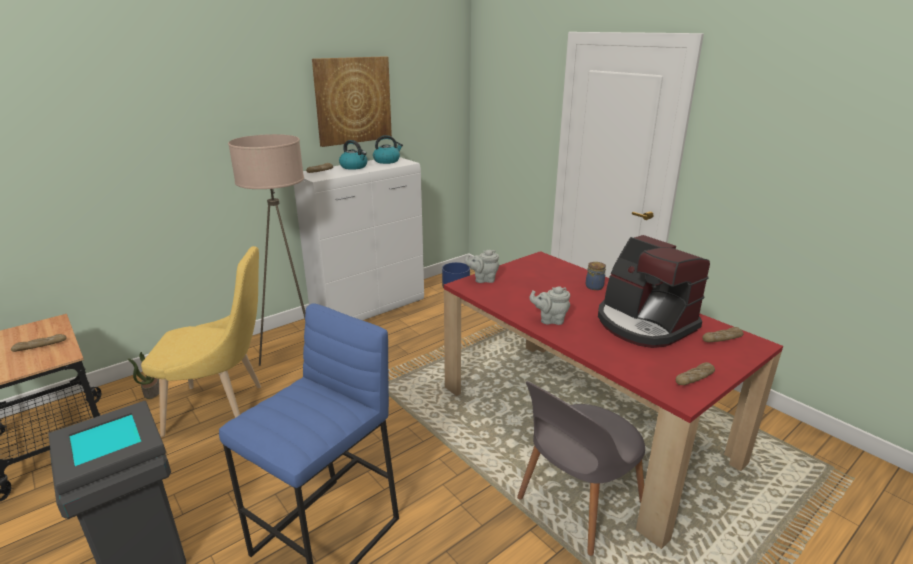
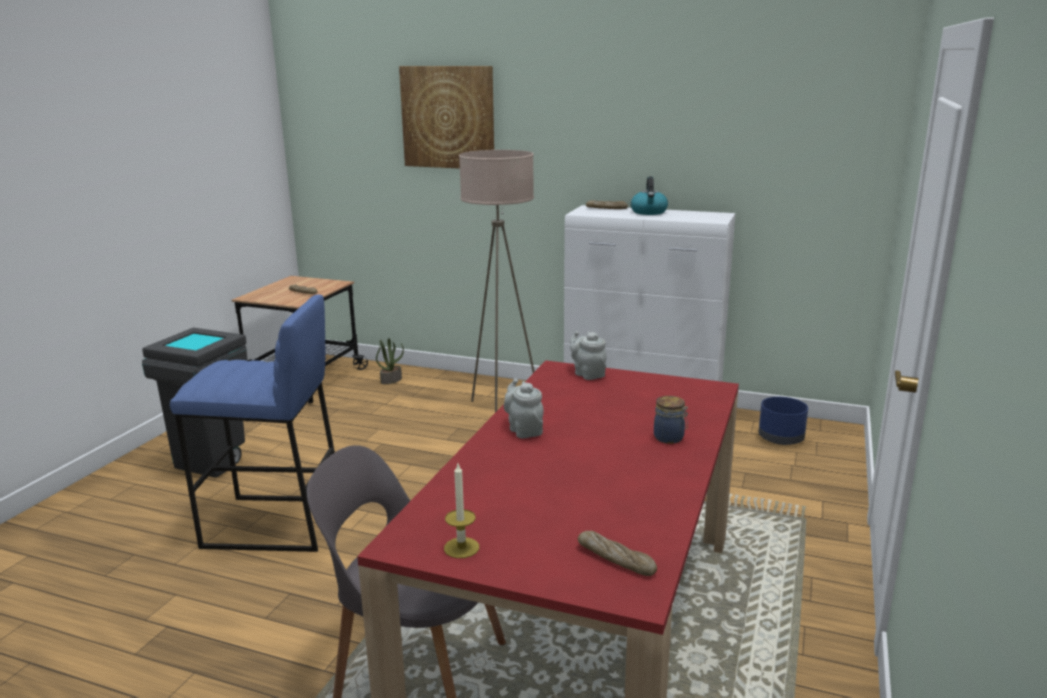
camera: 60 degrees right, 5 degrees down
yellow chair [141,246,261,437] -> none
picture [312,56,392,147] -> picture moved to [399,66,494,169]
kettle [373,135,403,164] -> none
coffee machine [598,235,710,348] -> none
bread [676,362,715,385] -> candle [444,464,479,558]

